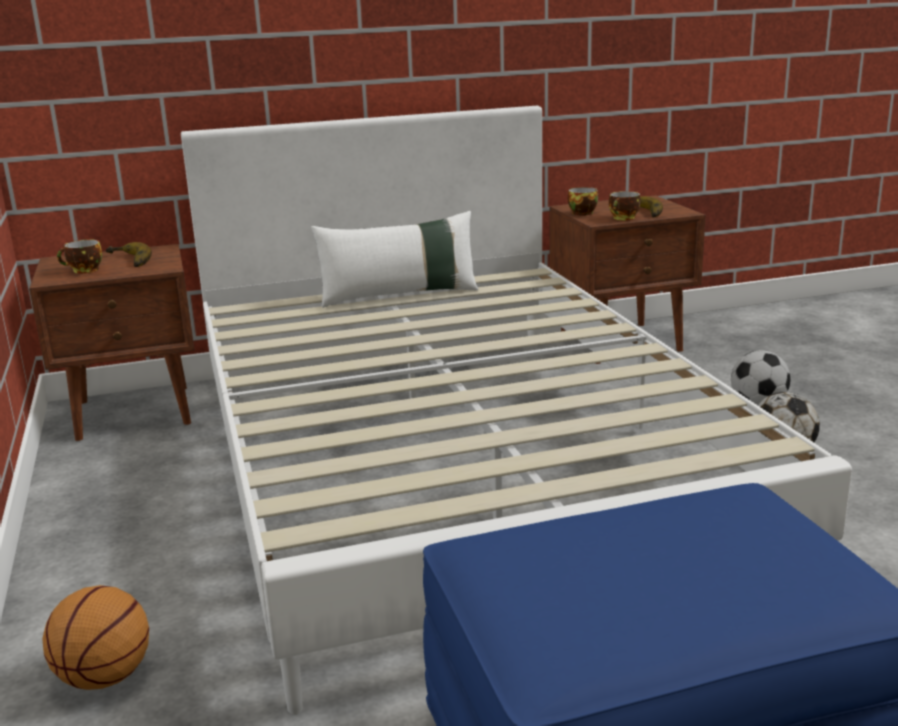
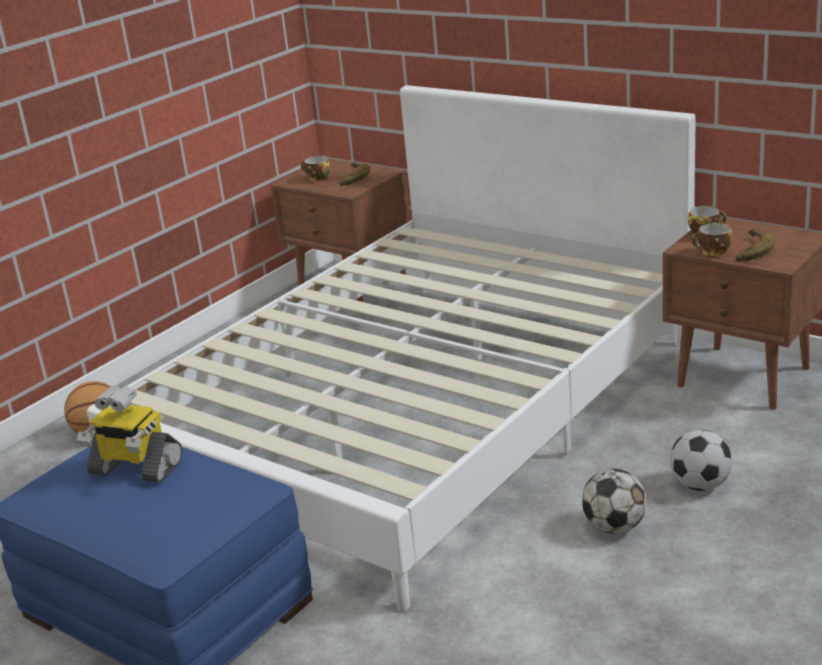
camera: 55 degrees right, 5 degrees up
white pillow [311,211,479,308] -> none
none -> toy robot [77,385,183,483]

